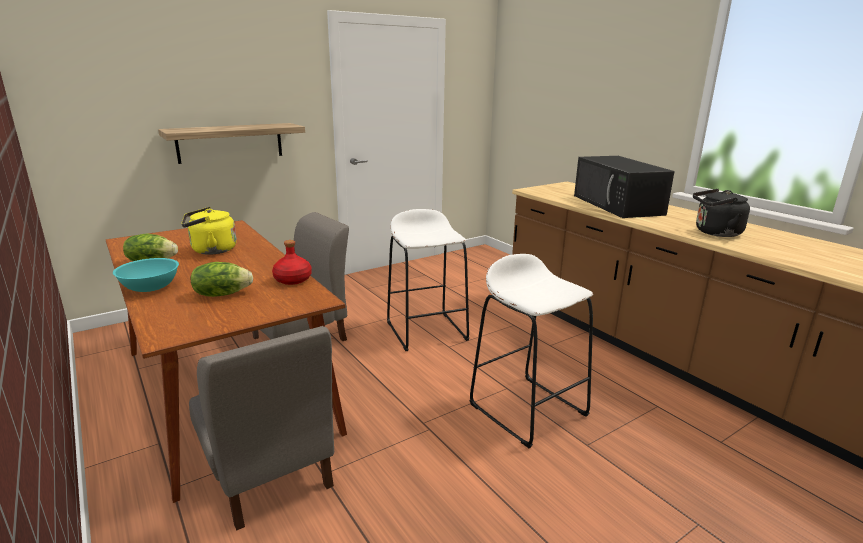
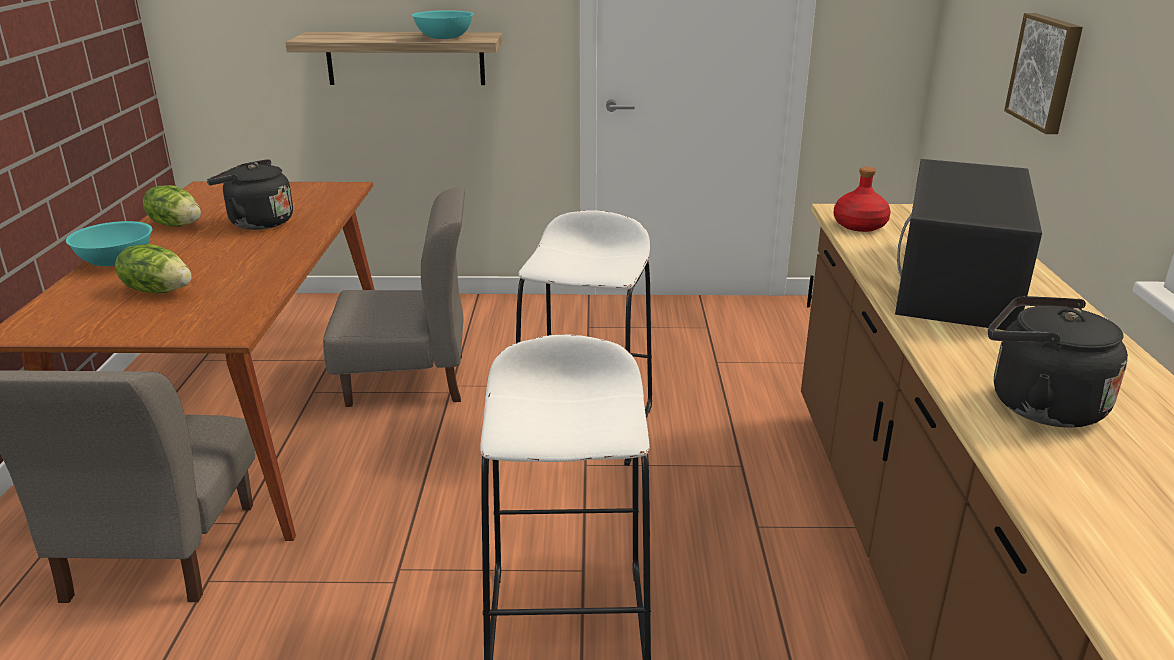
camera: 35 degrees right, 5 degrees up
yellow kettle [181,207,237,255] -> black kettle [207,159,293,230]
red bottle [272,240,312,285] -> red bottle moved to [833,167,891,232]
none -> turquoise bowl [412,10,474,39]
none -> picture [1004,13,1083,134]

